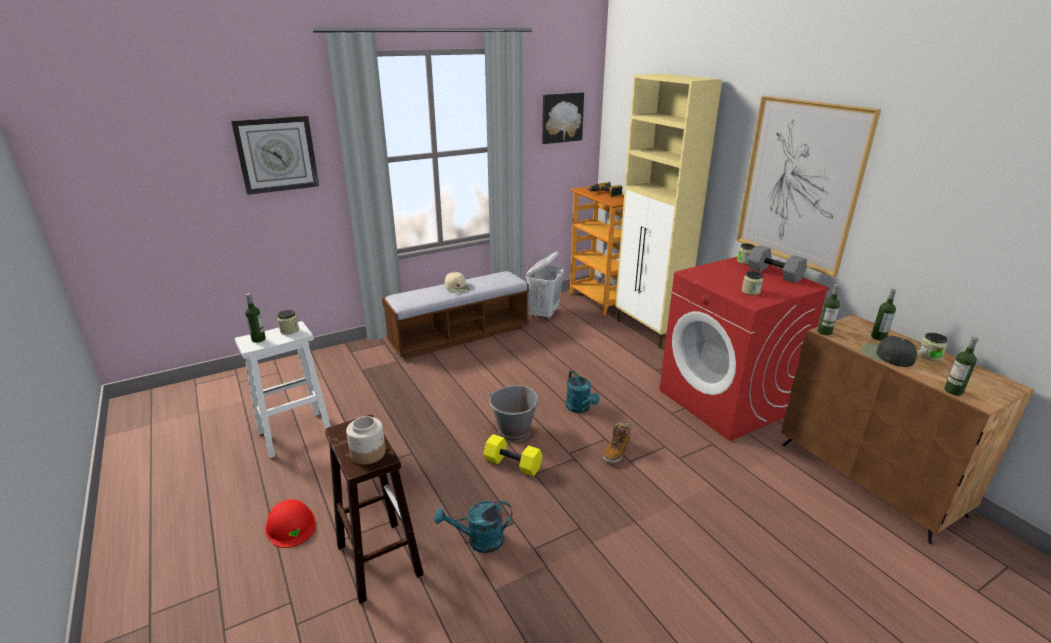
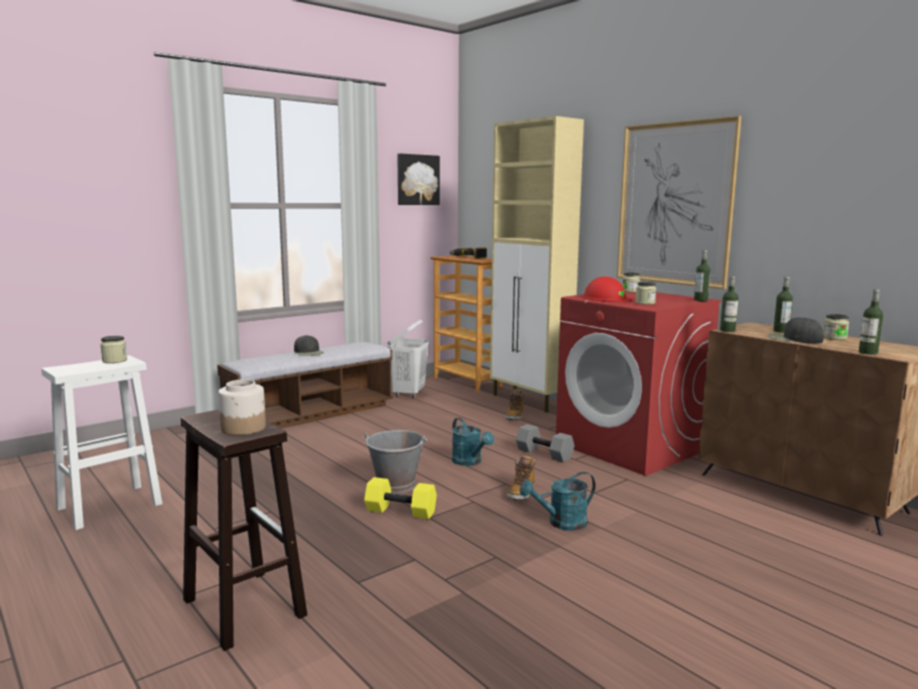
camera: 10 degrees left, 15 degrees down
wall clock [231,116,319,195] -> none
bottle [245,293,266,343] -> bottle moved to [694,250,710,301]
red hard hat [265,499,316,548] -> red hard hat moved to [582,276,632,302]
turquoise watering can [434,501,512,553] -> turquoise watering can moved to [520,472,595,531]
beige cap [445,272,470,293] -> black cap [294,335,324,356]
grey dumbbell [748,245,807,283] -> grey dumbbell moved to [516,424,575,462]
none -> boot [505,389,524,420]

